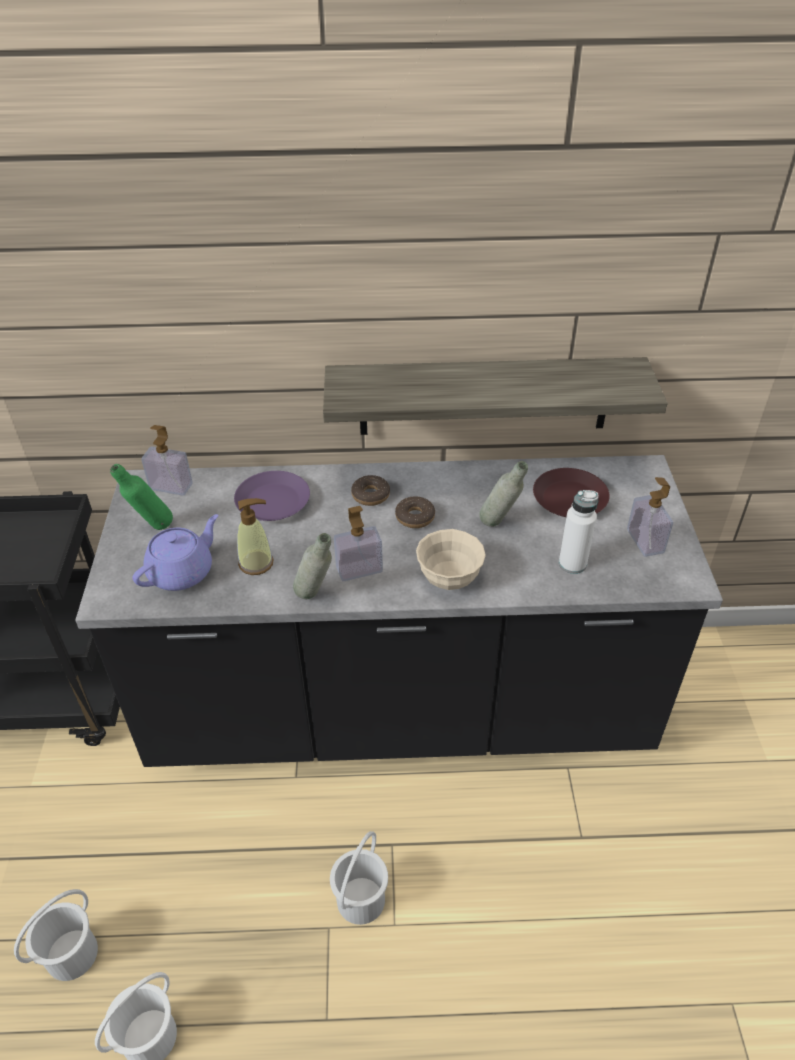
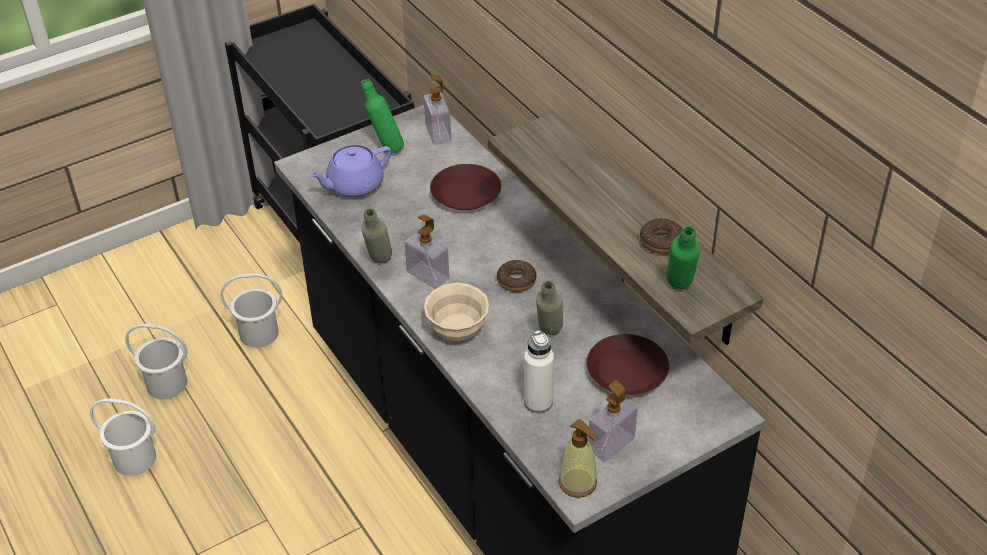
camera: 60 degrees right, 0 degrees up
purple teapot [132,514,218,591] -> purple teapot turned 135 degrees clockwise [309,145,391,198]
purple plate [234,471,310,521] -> brown plate [430,164,501,210]
soap dispenser [237,498,274,575] -> soap dispenser moved to [558,419,597,498]
white bucket [330,831,388,925] -> white bucket moved to [220,273,282,348]
donut [351,475,390,506] -> donut moved to [640,218,682,254]
none -> green bottle [666,225,700,290]

